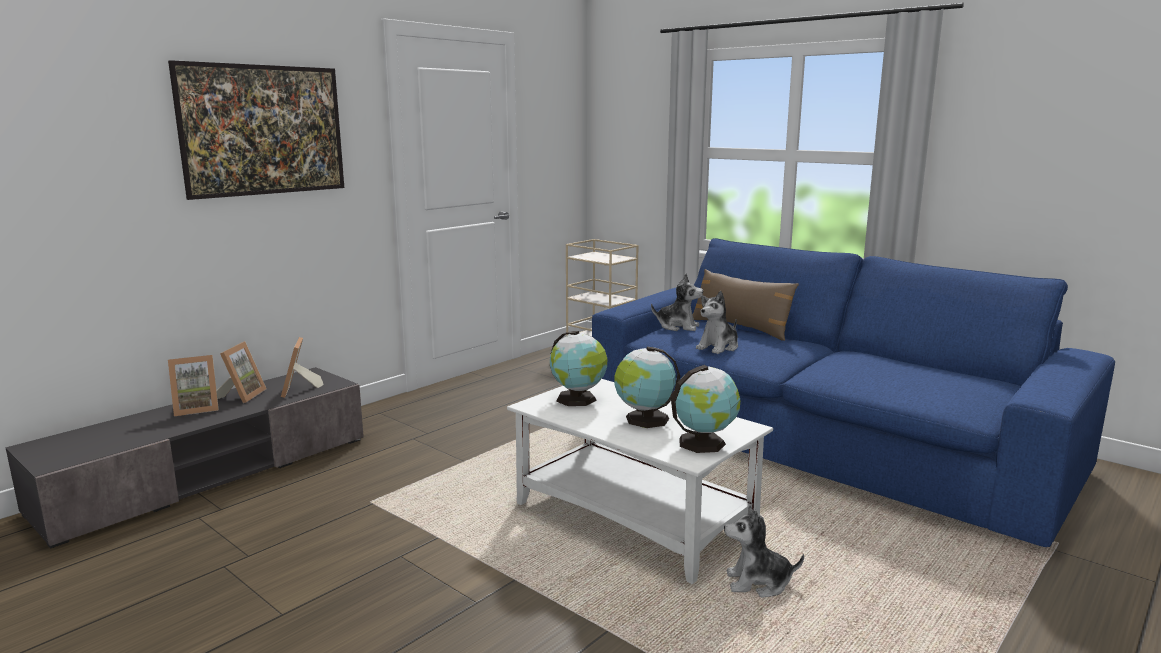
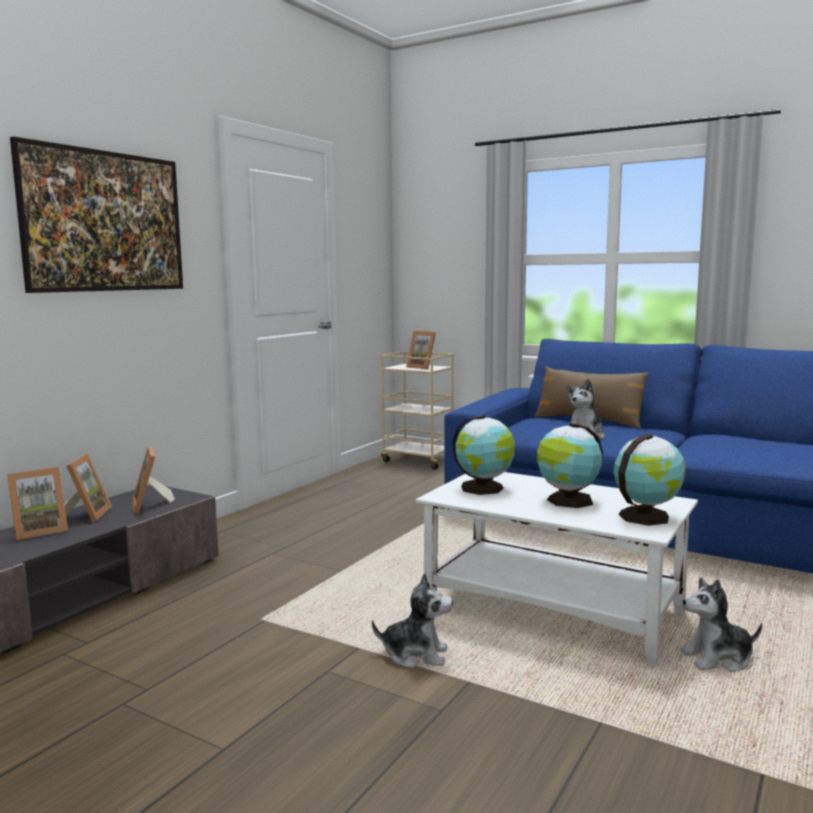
camera: 10 degrees left, 5 degrees down
plush toy [651,273,703,331] -> plush toy moved to [372,573,453,669]
none -> picture frame [406,331,436,369]

